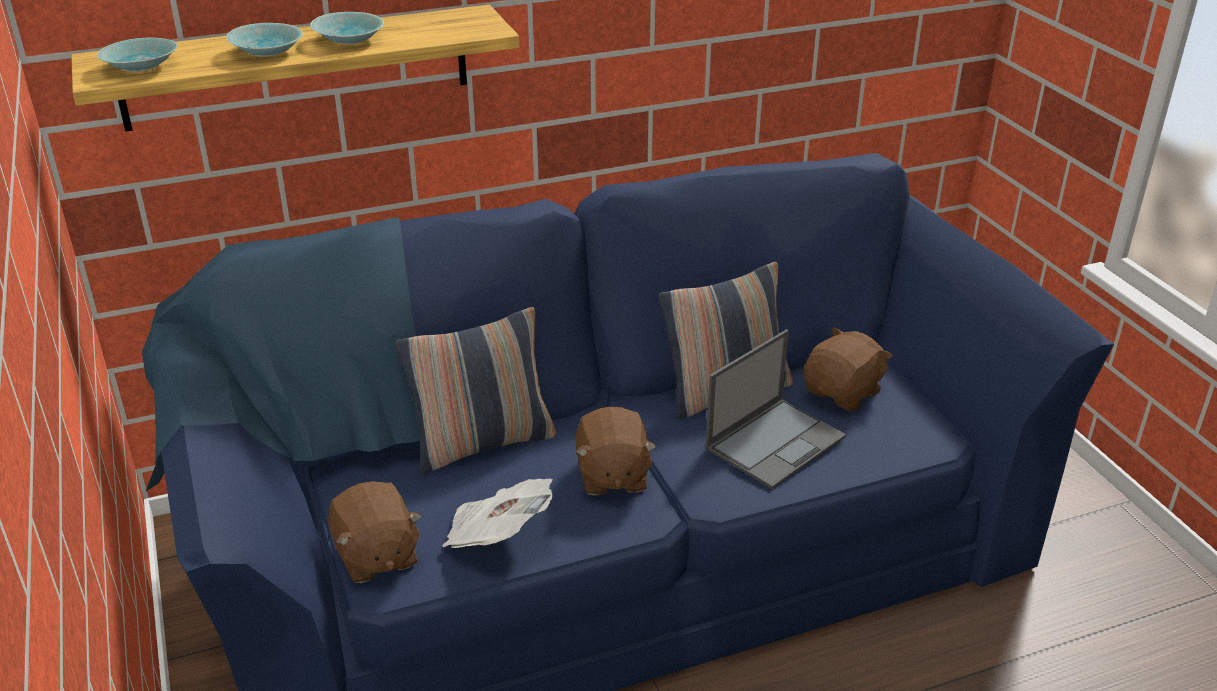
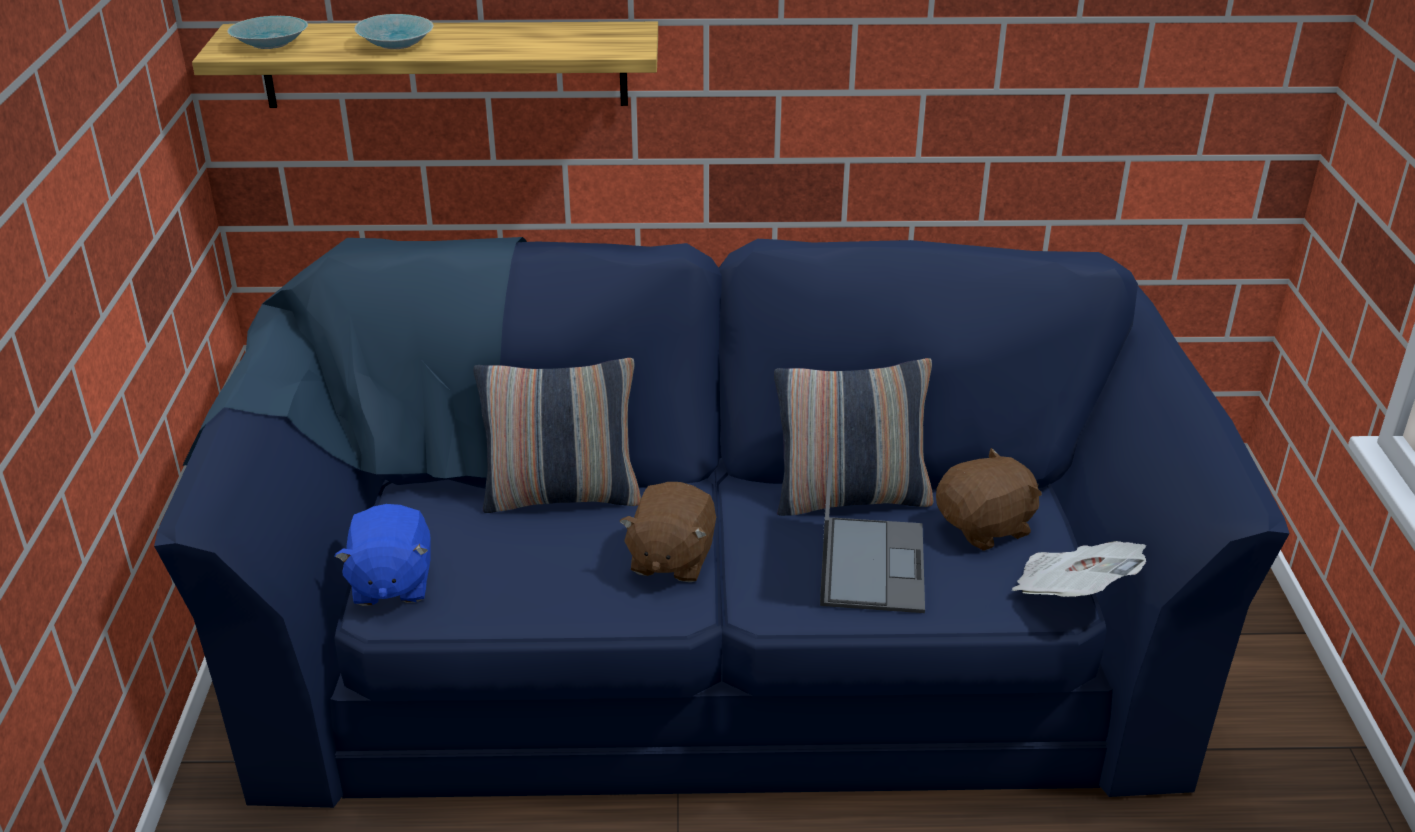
camera: 20 degrees right, 0 degrees up
turquoise bowl [310,12,384,44] -> none
brown plush toy [328,481,422,583] -> blue plush toy [335,504,431,606]
newspaper [442,478,553,548] -> newspaper moved to [1012,541,1146,597]
laptop [705,329,846,489] -> laptop turned 60 degrees counterclockwise [820,438,925,613]

